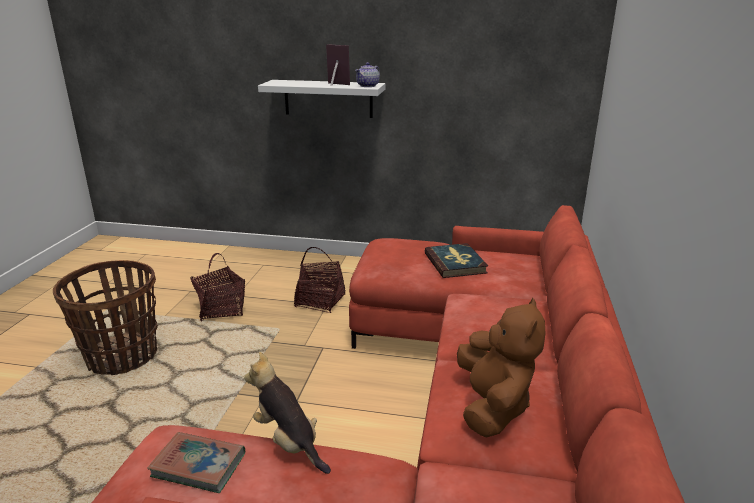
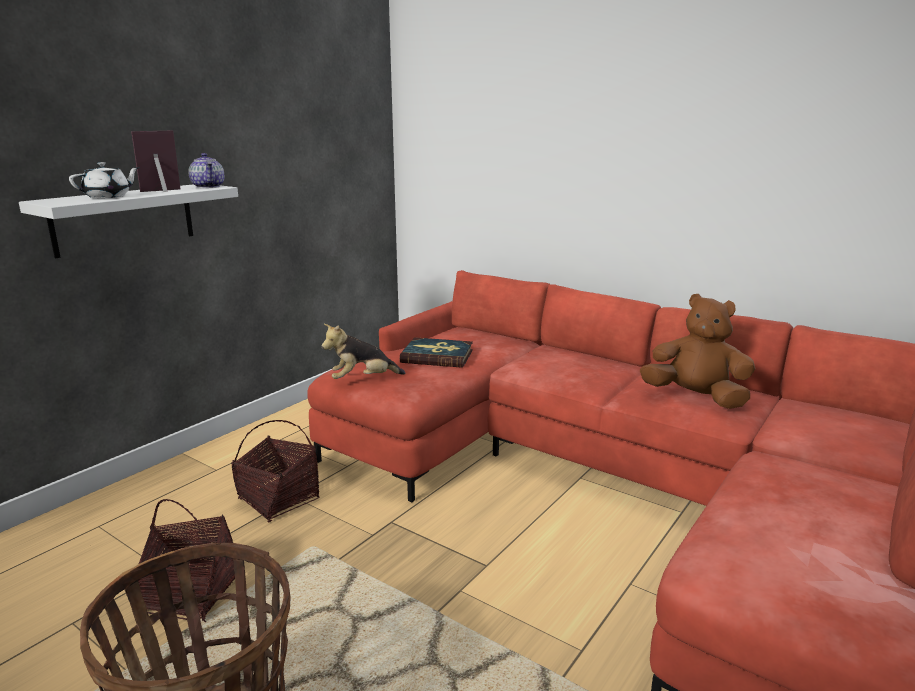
camera: 65 degrees left, 5 degrees down
book [147,432,245,493] -> none
plush toy [244,352,331,474] -> plush toy moved to [322,324,406,379]
none -> white teapot [69,162,140,198]

